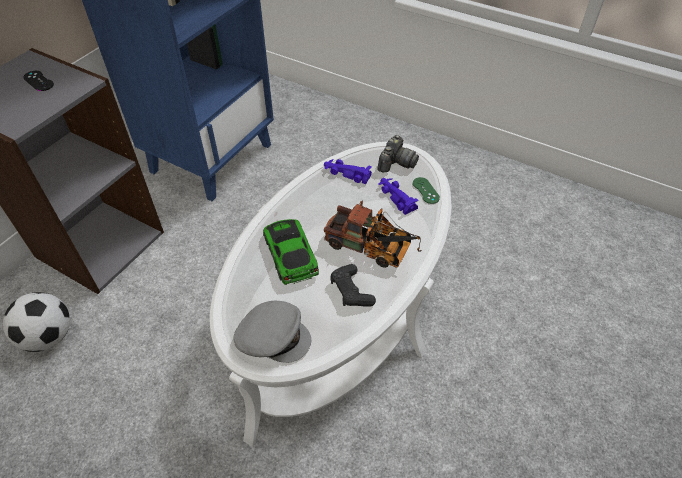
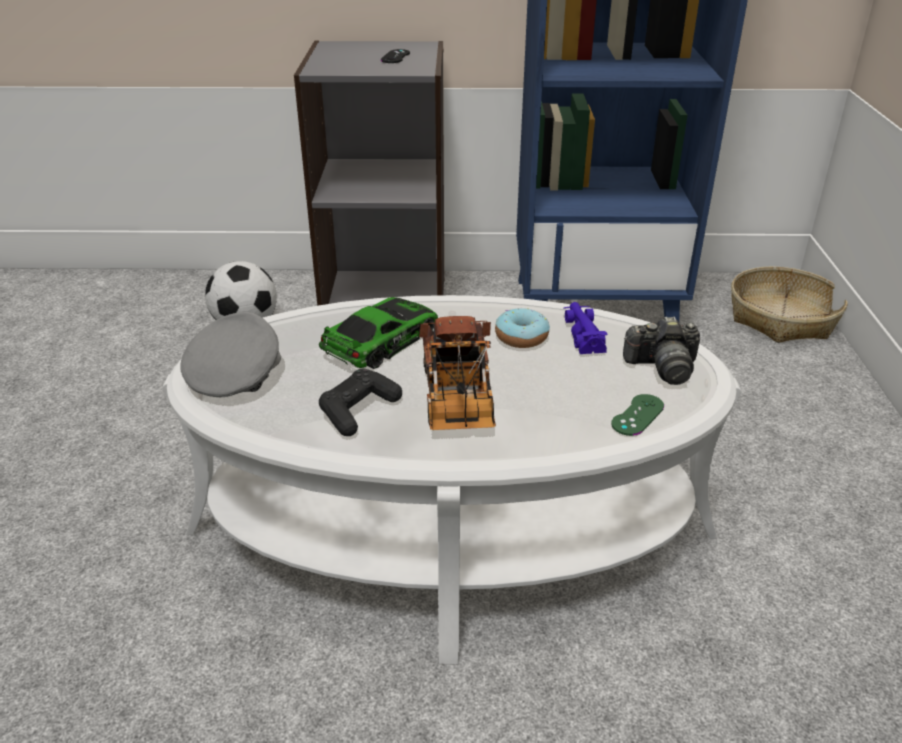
camera: 60 degrees right, 15 degrees down
grey cap [233,301,311,363] -> grey cap turned 150 degrees counterclockwise [180,312,281,397]
purple toy car [378,178,418,215] -> none
none -> donut [495,307,550,348]
none -> basket [731,267,848,343]

